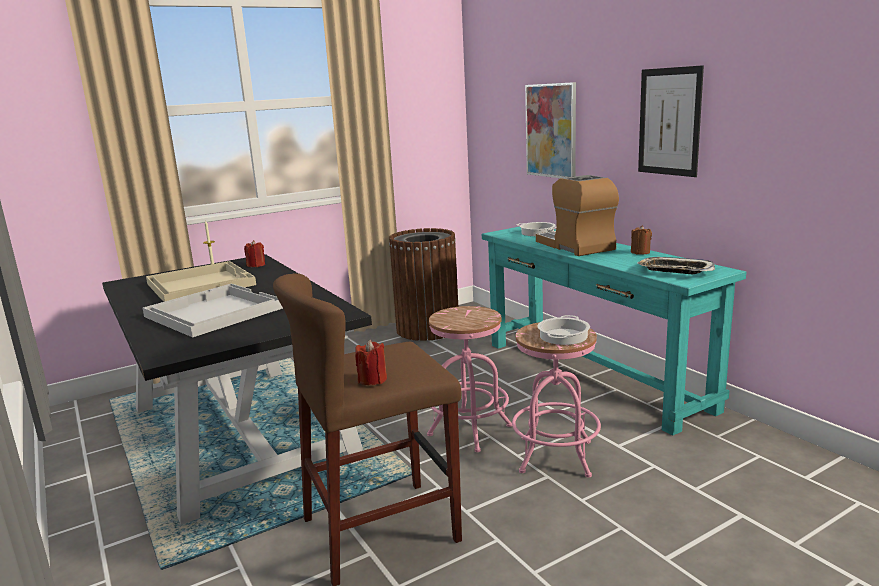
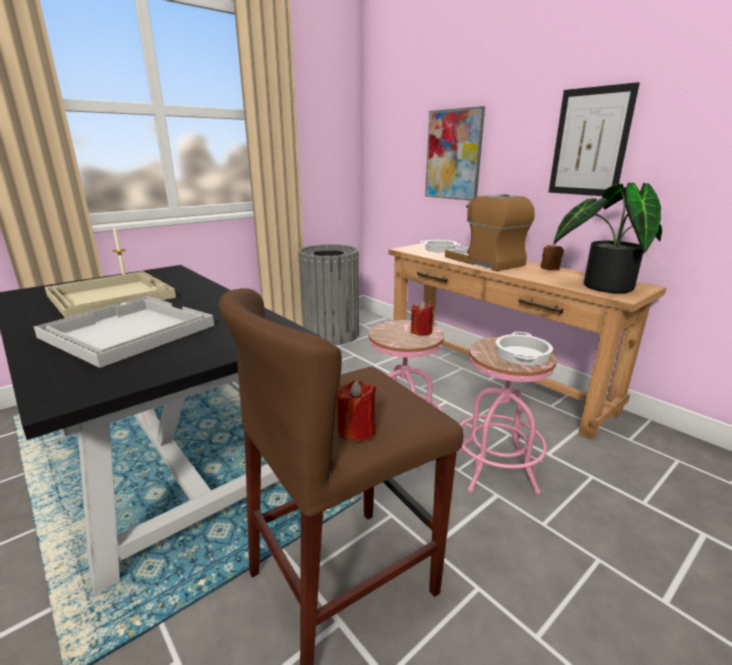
camera: 10 degrees left, 5 degrees up
red candle [244,240,265,267] -> red candle moved to [411,301,434,335]
brown trash can [389,228,458,341] -> grey trash can [298,244,359,345]
turquoise console table [482,227,746,435] -> brown console table [388,243,666,440]
tray [638,257,715,274] -> potted plant [554,183,662,293]

